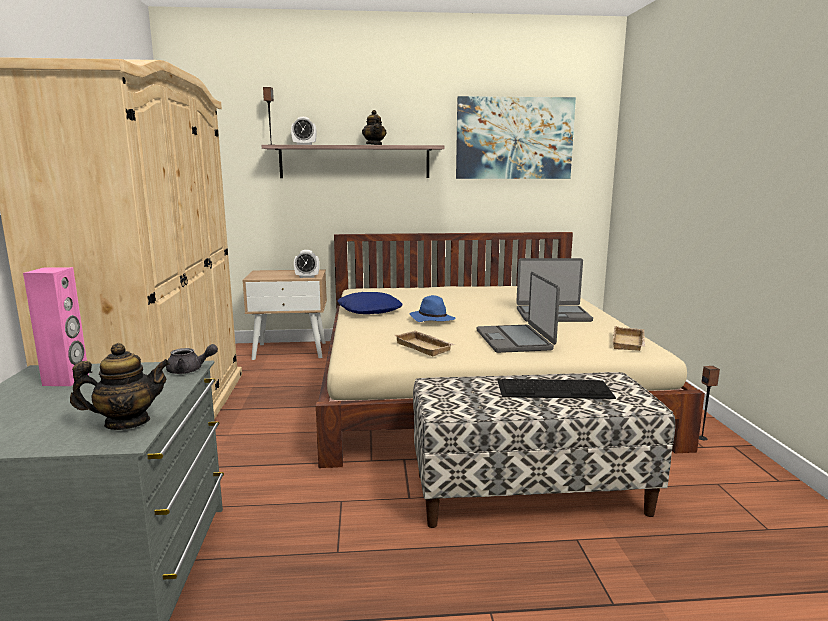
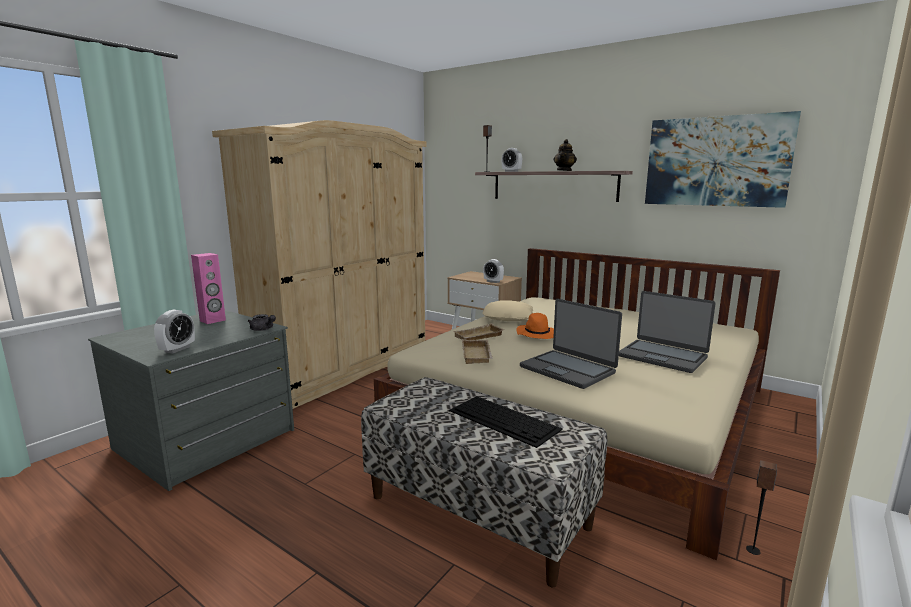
camera: 40 degrees right, 0 degrees up
teapot [70,343,170,430] -> alarm clock [154,310,195,354]
blue pillow [338,292,403,314] -> beige pillow [482,300,533,321]
blue hat [410,295,456,322] -> orange hat [516,313,554,339]
laptop [477,272,560,353] -> laptop turned 75 degrees counterclockwise [520,299,622,389]
beige tray [612,326,645,351] -> beige tray moved to [454,323,504,340]

